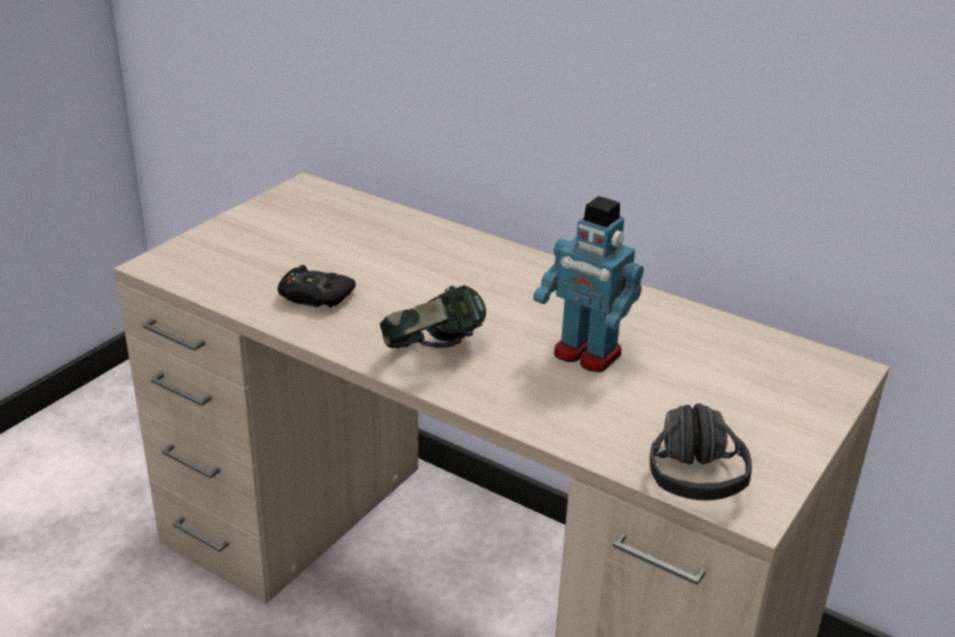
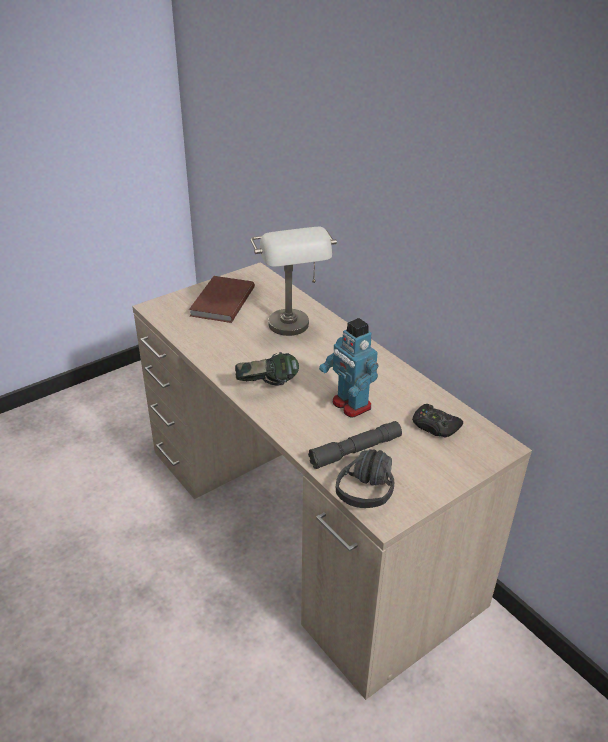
camera: 20 degrees right, 5 degrees up
black game controller [278,265,356,308] -> black game controller moved to [412,404,463,437]
none -> brown book [189,276,255,323]
none -> grey table lamp [250,227,337,336]
none -> grey flashlight [308,421,402,469]

